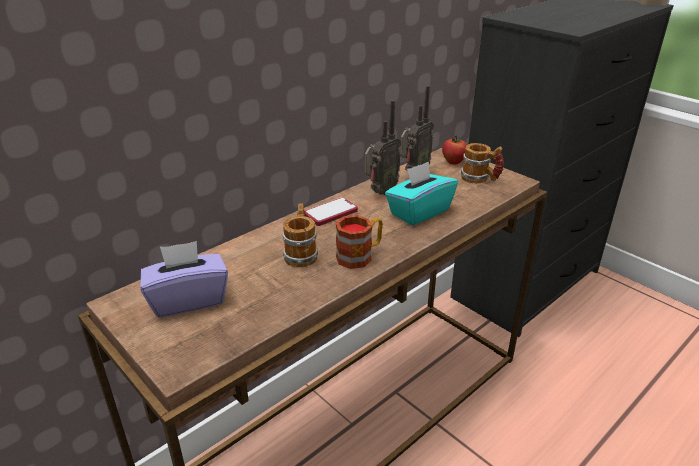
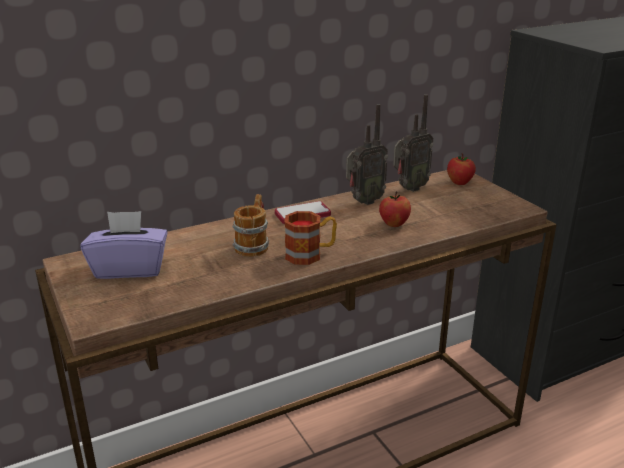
camera: 15 degrees right, 5 degrees down
turquoise tissue box [385,162,458,226] -> apple [379,191,411,227]
mug [461,143,504,184] -> none

